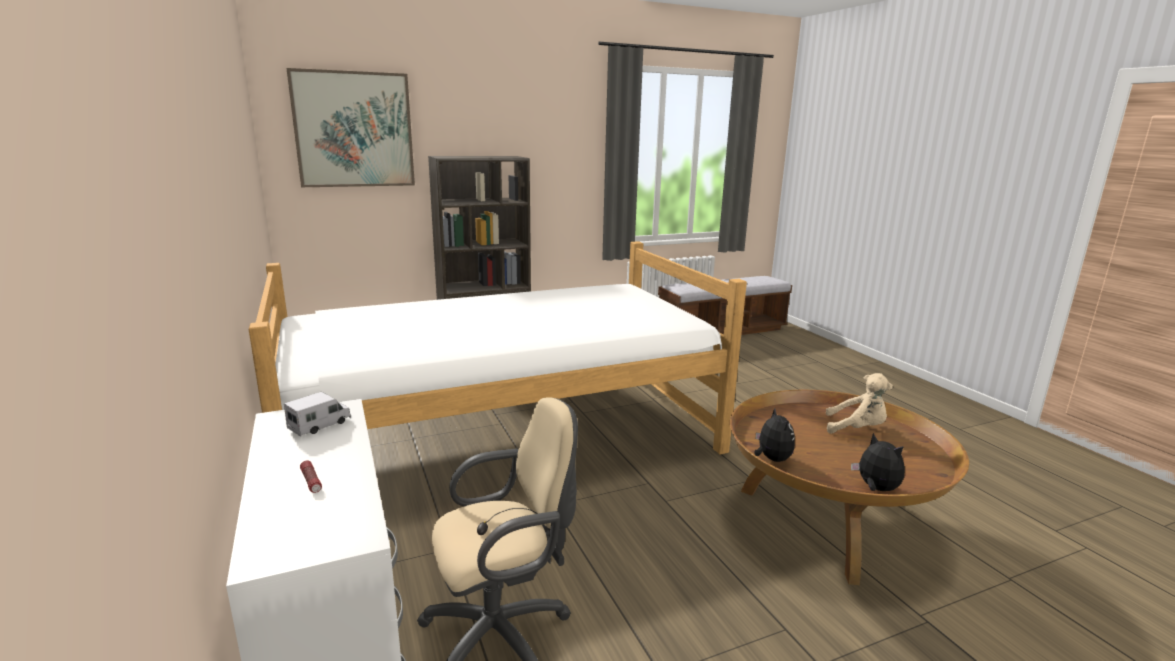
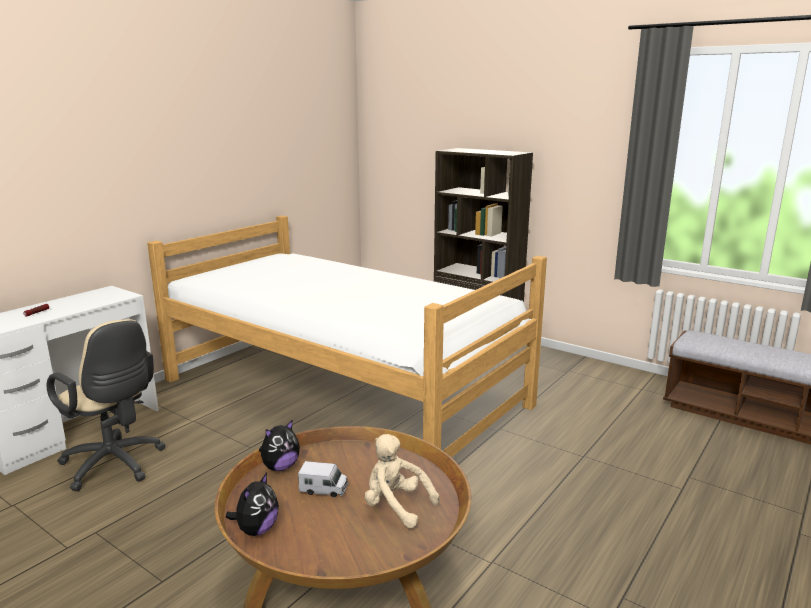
camera: 60 degrees right, 0 degrees up
toy truck [284,392,351,437] -> toy truck moved to [298,461,348,497]
picture [286,68,415,187] -> none
beige plush toy [826,373,893,434] -> beige plush toy turned 135 degrees clockwise [365,434,440,528]

